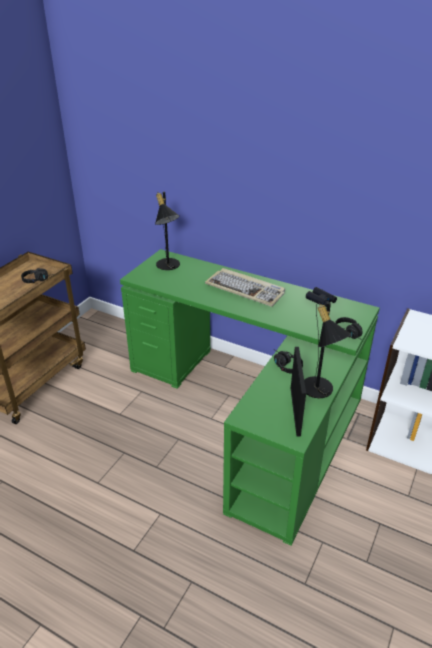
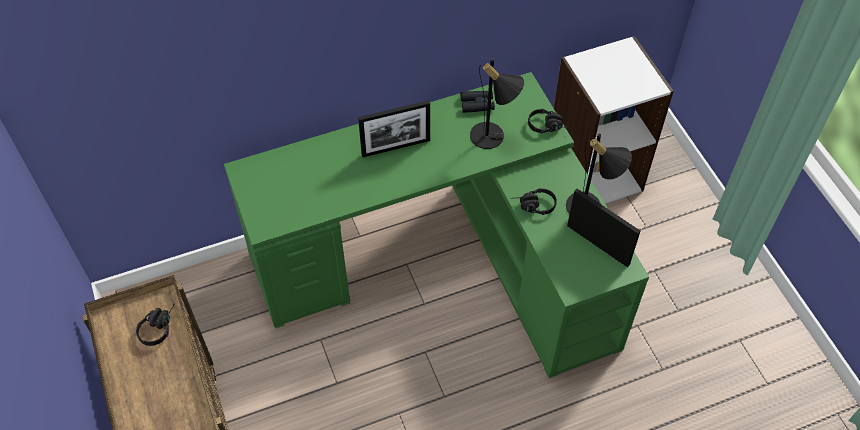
camera: 50 degrees left, 20 degrees up
black table lamp [155,191,180,270] -> black table lamp moved to [470,59,524,149]
keyboard [205,268,285,307] -> picture frame [358,100,430,157]

